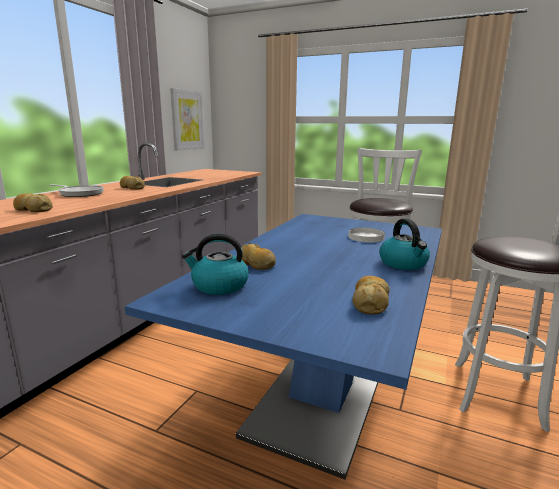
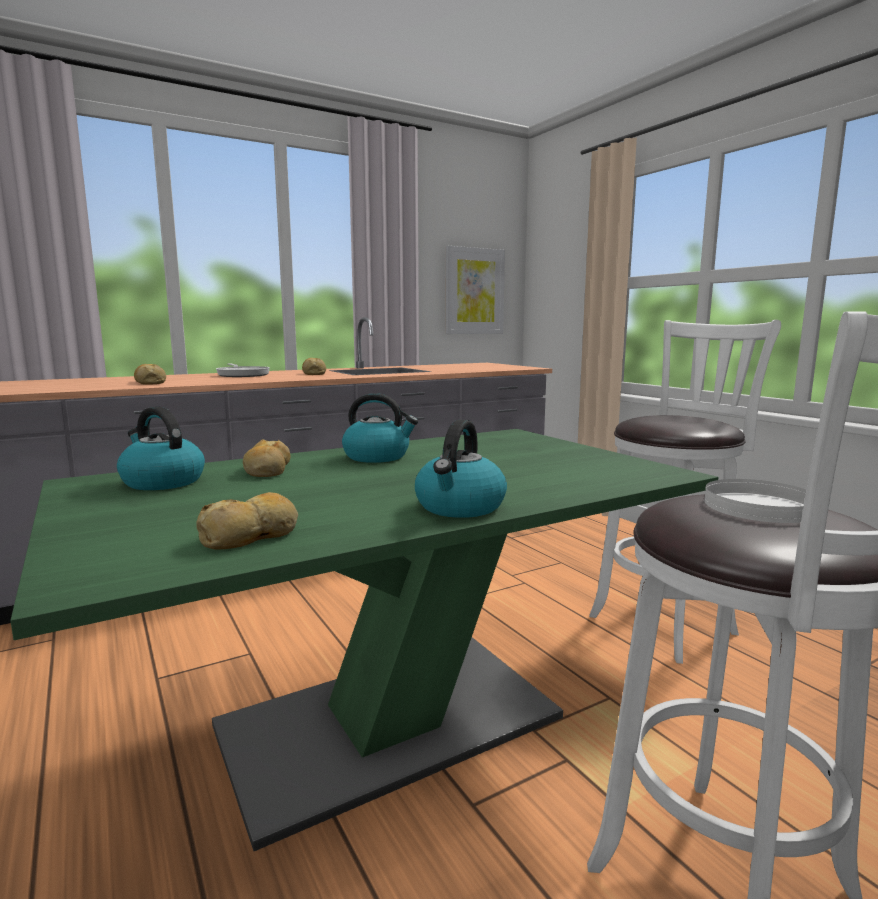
camera: 35 degrees right, 5 degrees down
blue dining table [125,214,442,479] -> green dining table [10,429,718,851]
white plate [348,228,385,242] -> white plate moved to [704,479,806,523]
none -> kettle [342,393,418,463]

